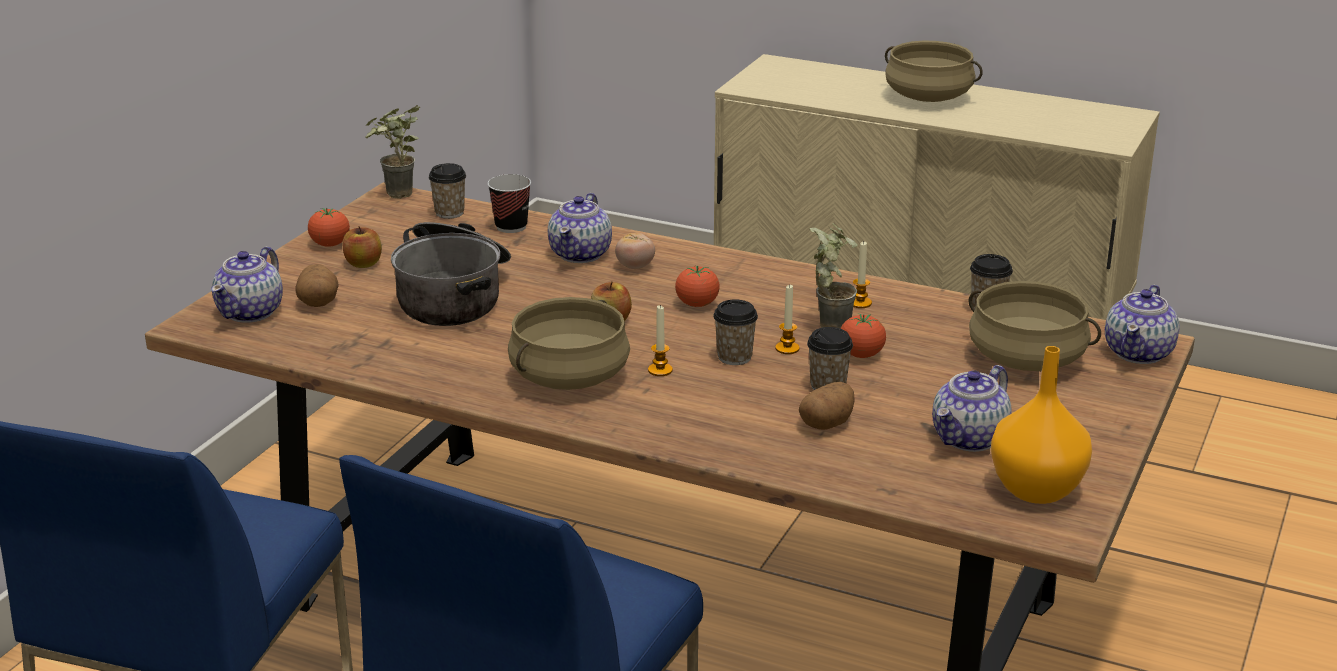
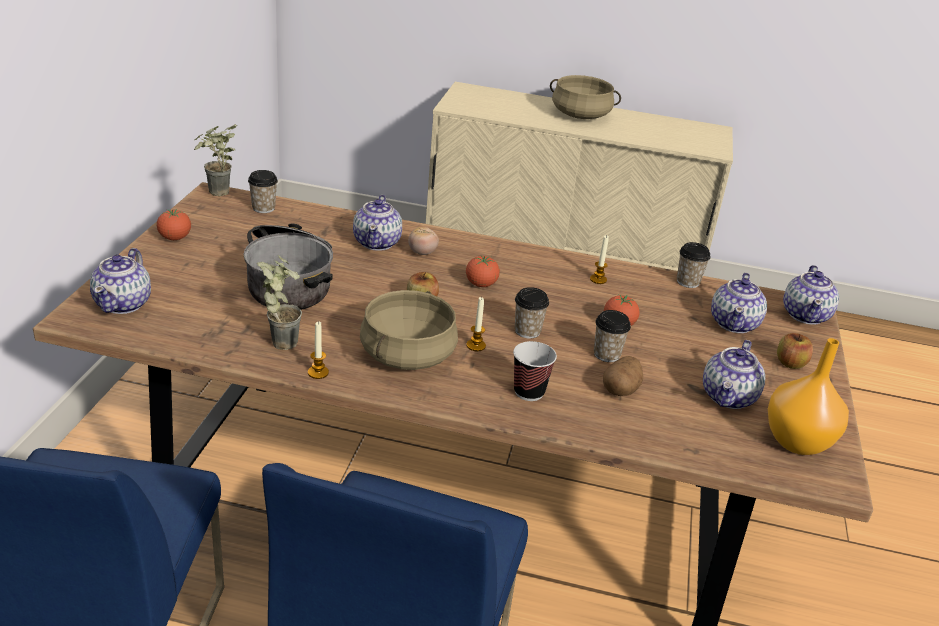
camera: 15 degrees left, 5 degrees up
potato [295,264,339,307] -> none
apple [343,226,382,268] -> apple moved to [777,333,813,369]
cup [487,174,531,233] -> cup moved to [513,341,557,401]
candle [775,284,800,354] -> candle moved to [308,322,329,379]
potted plant [810,222,858,329] -> potted plant moved to [257,255,302,350]
beige cooking pot [968,281,1101,371] -> teapot [711,273,767,333]

